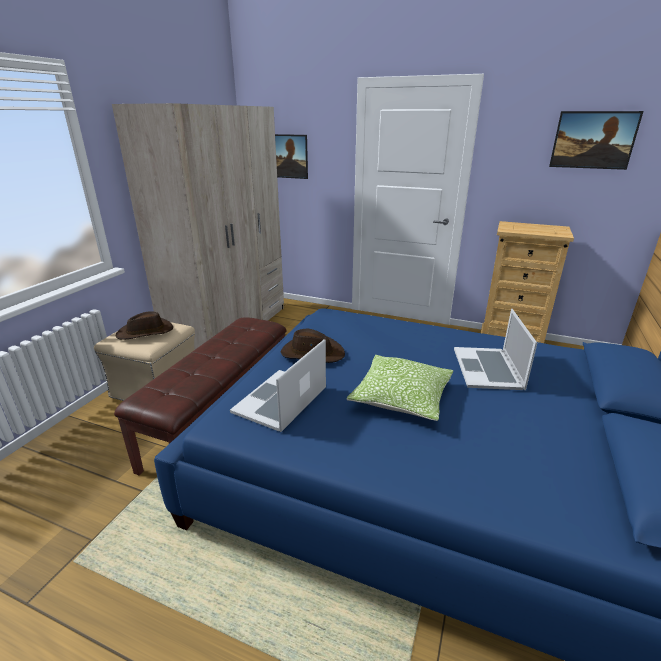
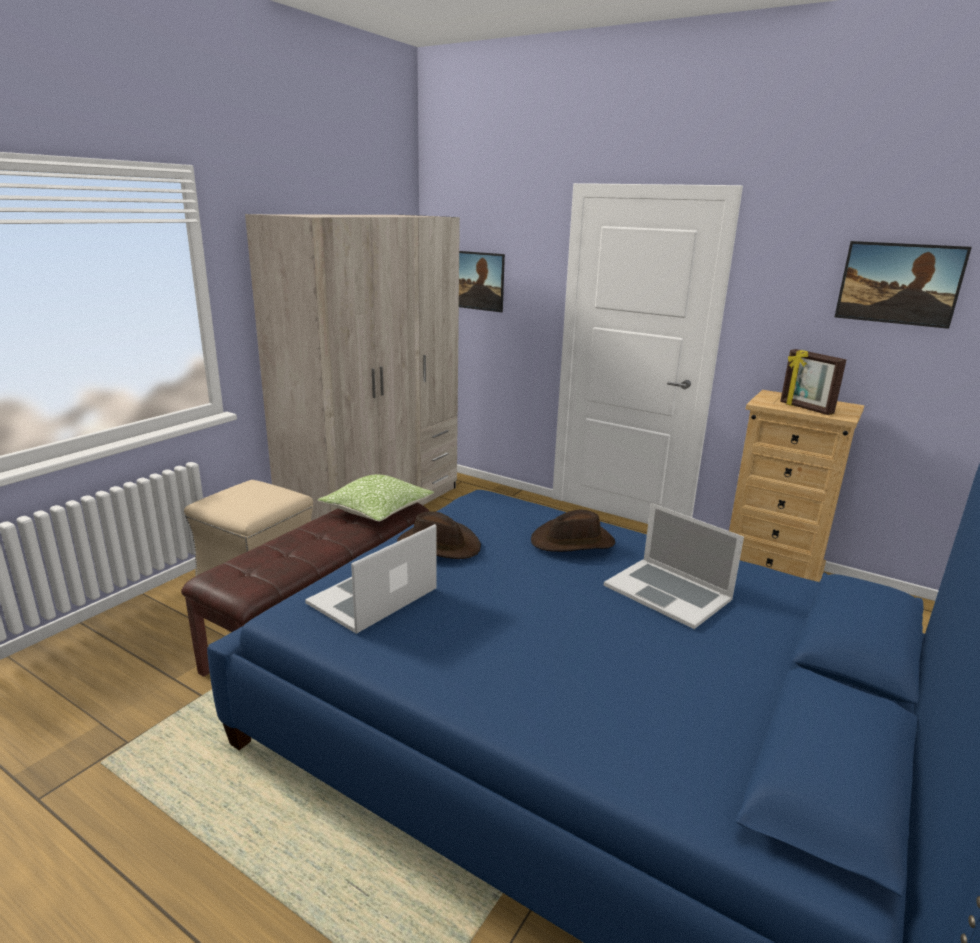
camera: 10 degrees right, 5 degrees down
brown hat [115,311,173,340] -> brown hat moved to [531,510,615,552]
pillow [346,355,453,421] -> pillow moved to [317,474,434,522]
laptop [454,308,537,390] -> laptop turned 60 degrees counterclockwise [604,503,744,629]
none -> picture frame [780,349,846,415]

